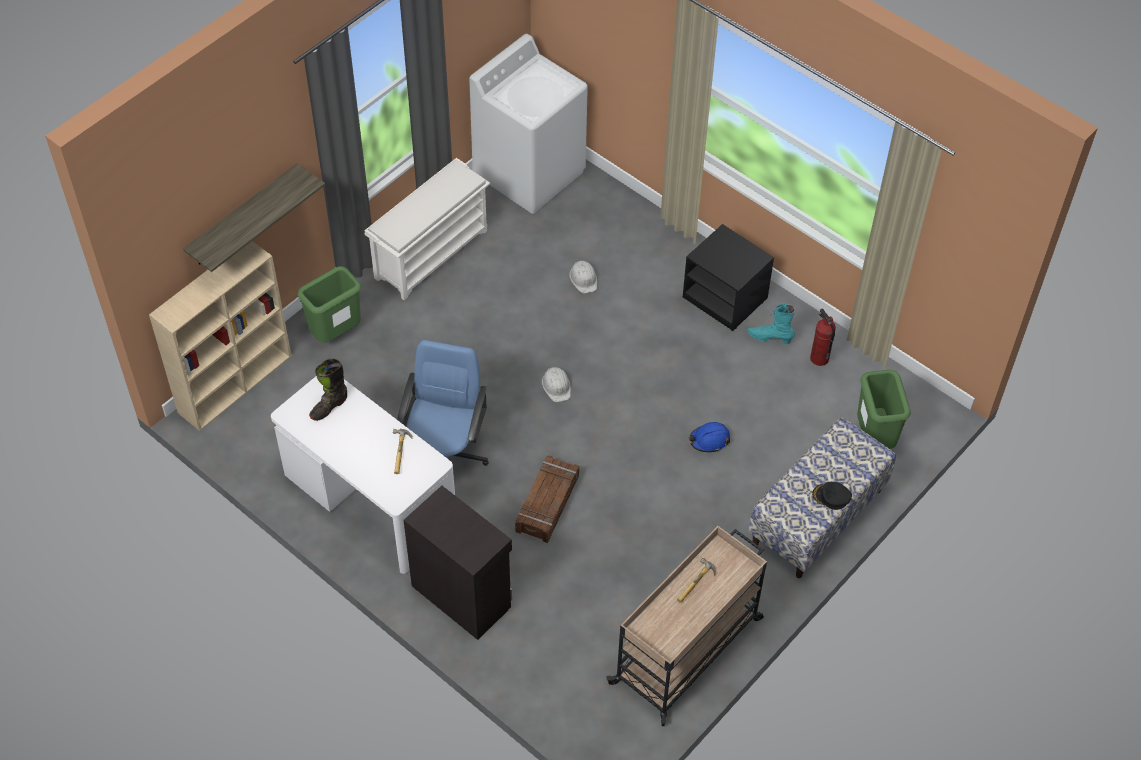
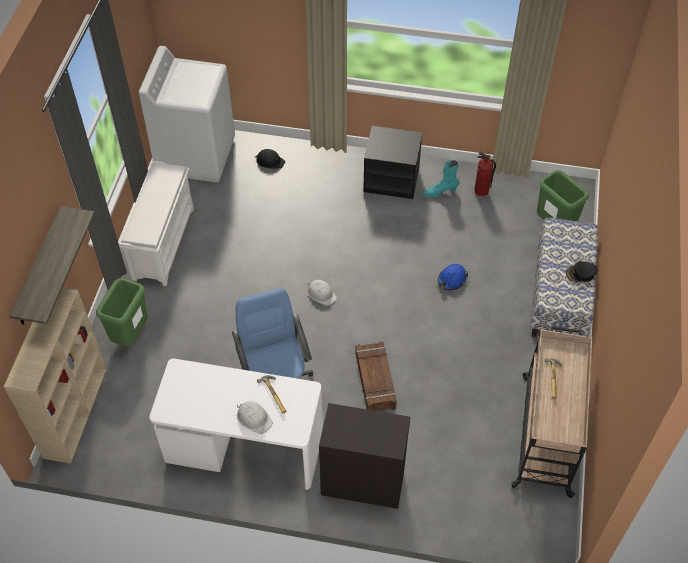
camera: 30 degrees left, 0 degrees up
black boot [309,358,347,421] -> none
white hard hat [569,261,597,294] -> white hard hat moved to [237,401,273,434]
none -> black hard hat [255,149,285,169]

